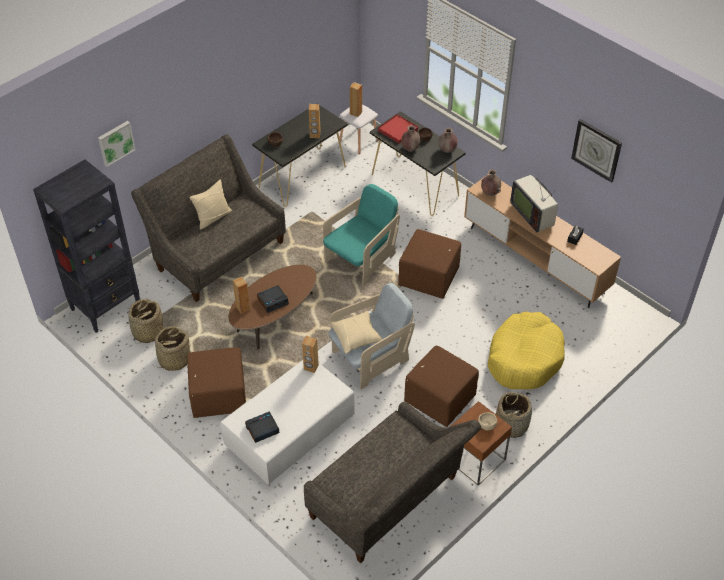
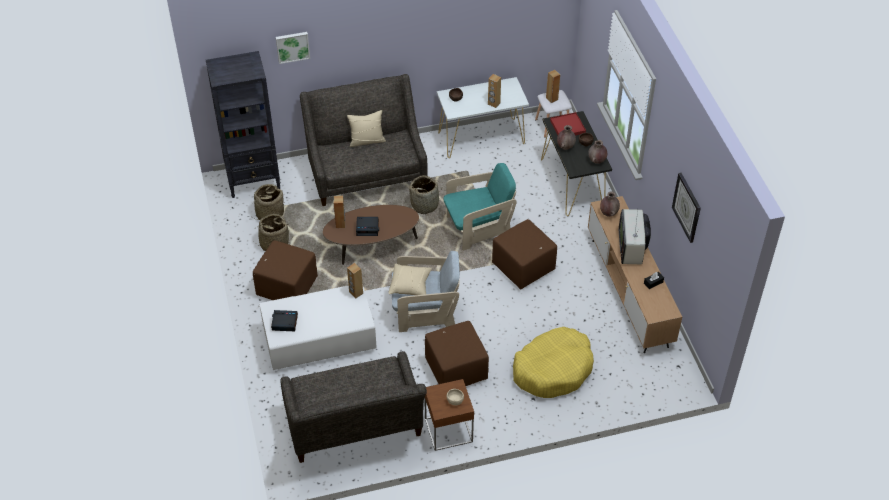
camera: 30 degrees right, 0 degrees up
black console table [252,105,348,207] -> white console table [437,77,529,158]
basket [496,392,532,438] -> basket moved to [409,175,441,214]

